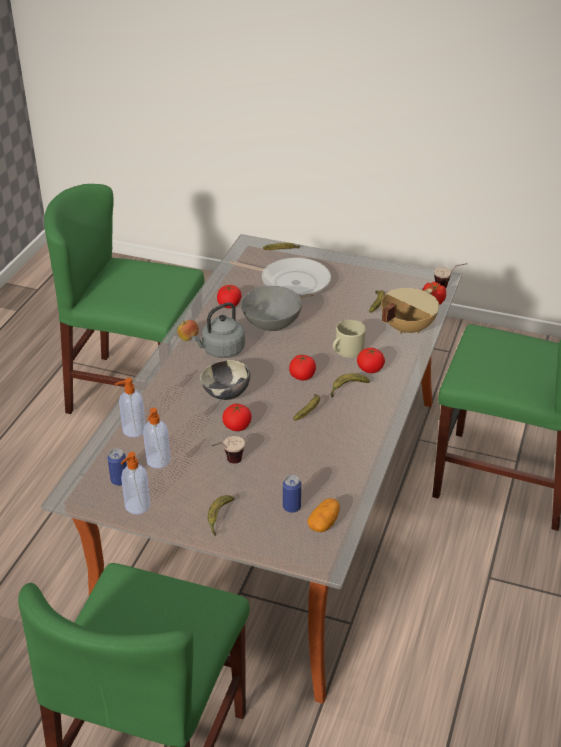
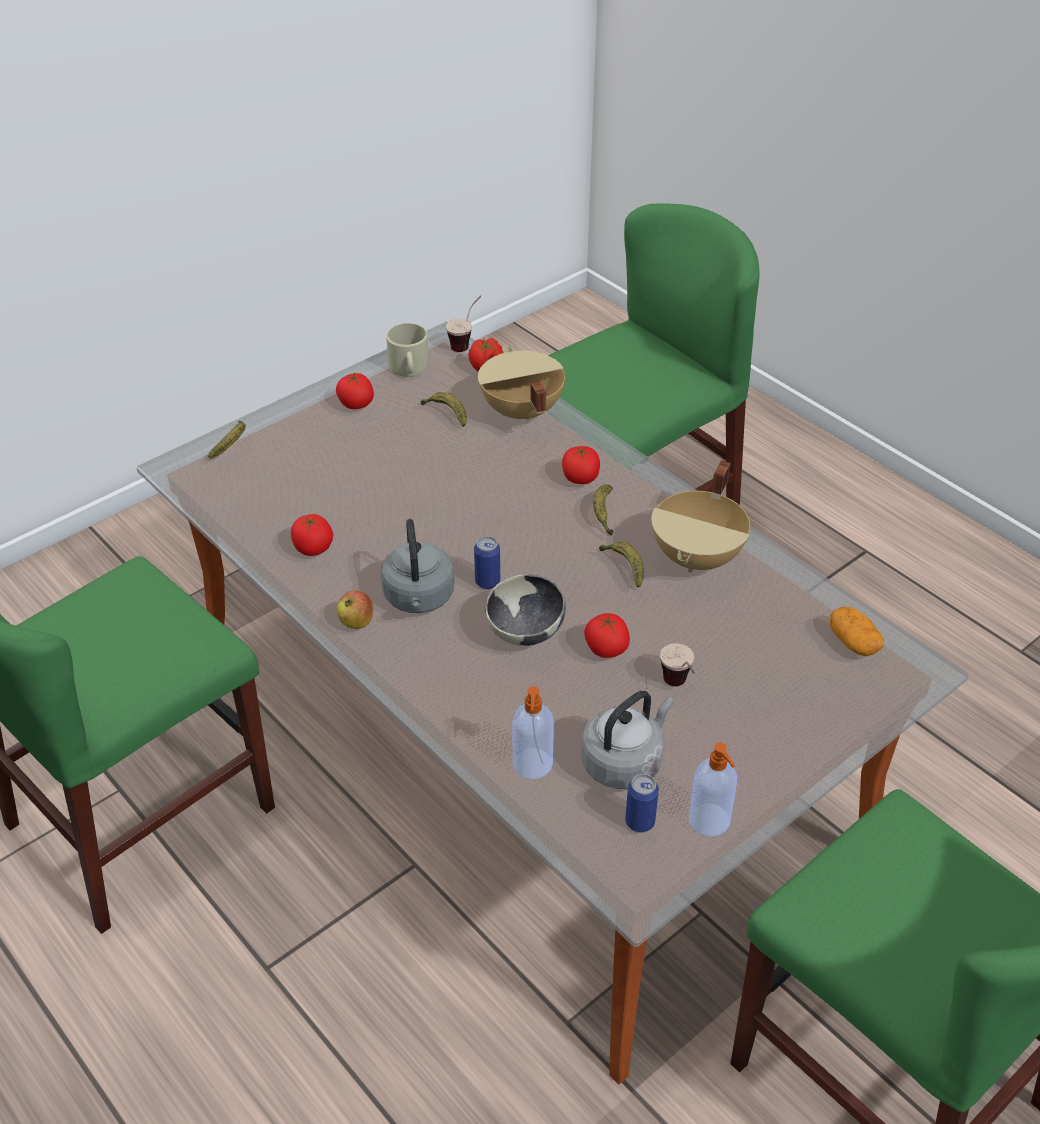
camera: 60 degrees left, 5 degrees up
soap dispenser [143,408,170,468] -> grey kettle [581,691,674,789]
banana [208,495,235,536] -> none
frying pan [229,257,331,298] -> none
grey bowl [241,286,302,331] -> none
can [283,475,301,513] -> can moved to [474,536,500,589]
tomato [289,354,316,380] -> tomato moved to [336,373,374,409]
beige mug [333,320,366,358] -> beige mug moved to [386,323,429,377]
none -> beige cooking pot [652,460,750,573]

